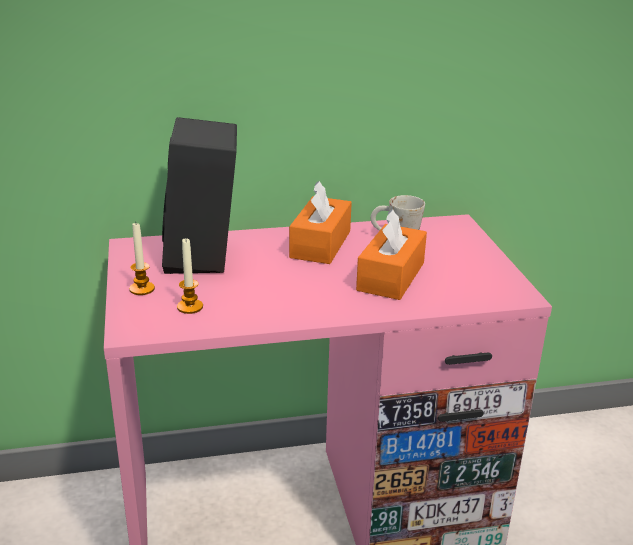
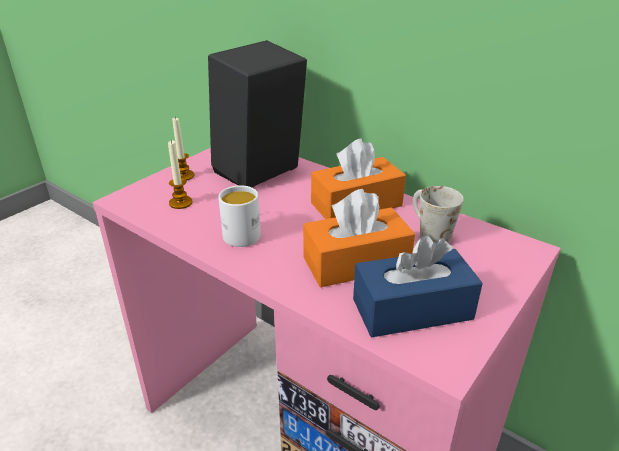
camera: 50 degrees right, 5 degrees up
none -> white mug [218,185,261,247]
none -> blue tissue box [353,235,483,337]

